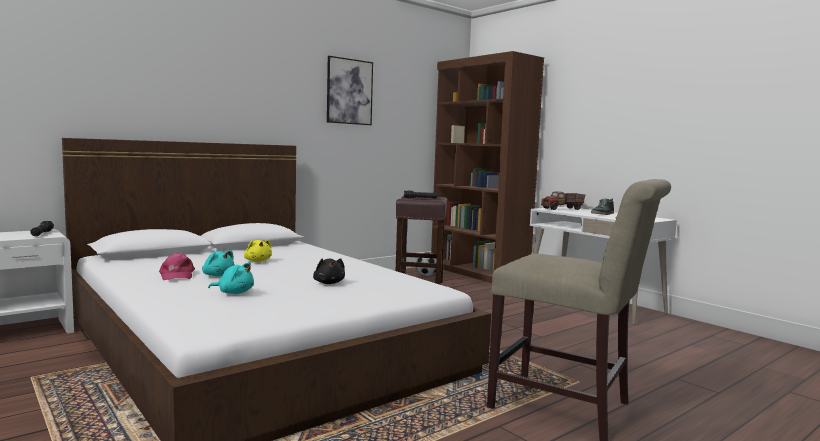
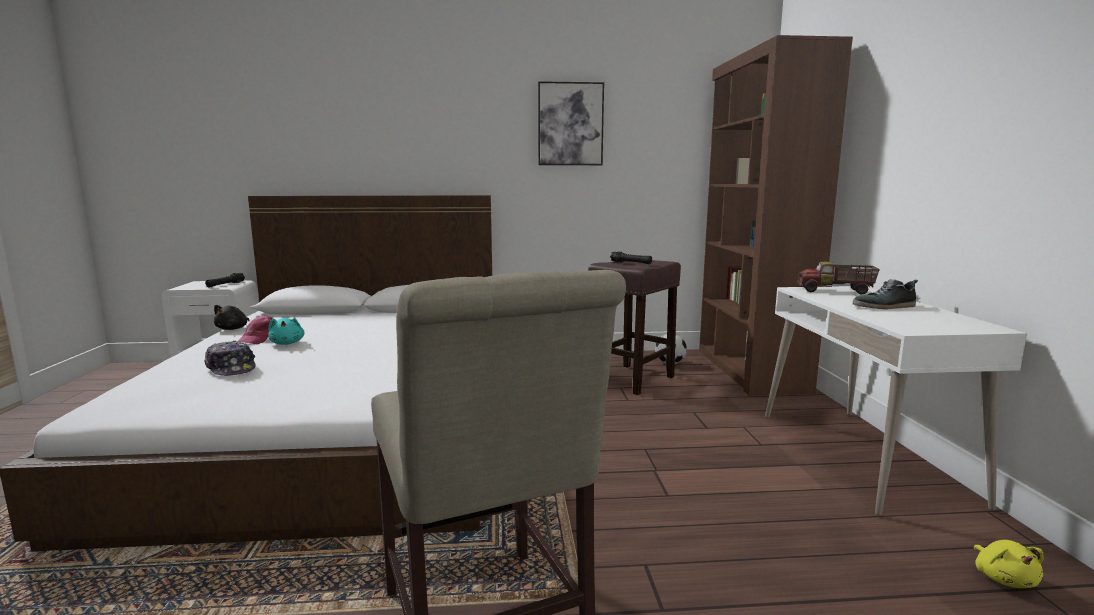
camera: 35 degrees right, 5 degrees up
turquoise plush toy [208,262,254,294] -> cap [204,341,256,376]
yellow plush toy [244,239,272,262] -> yellow plush toy moved to [974,540,1044,588]
black plush toy [313,258,345,284] -> black plush toy moved to [214,305,250,330]

